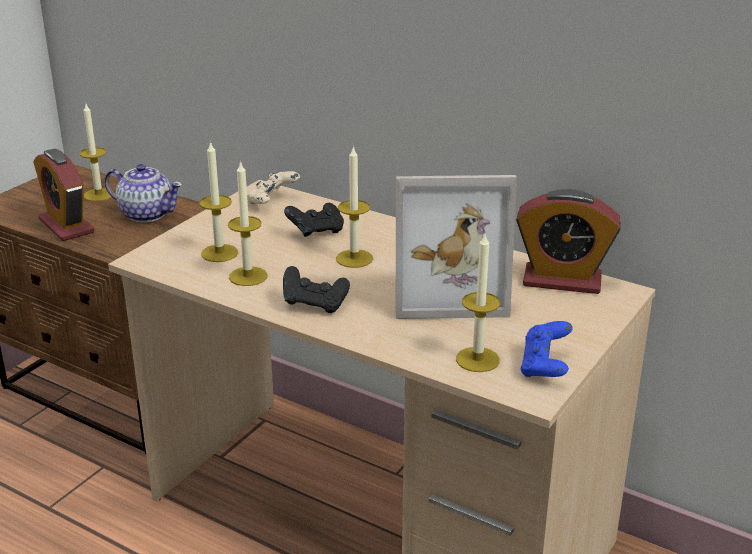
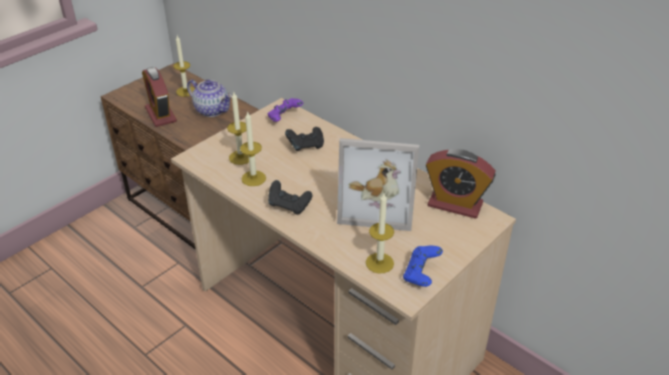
camera: 10 degrees right, 10 degrees up
beige game controller [247,171,300,204] -> purple game controller [268,98,303,122]
candle [336,146,373,268] -> none

